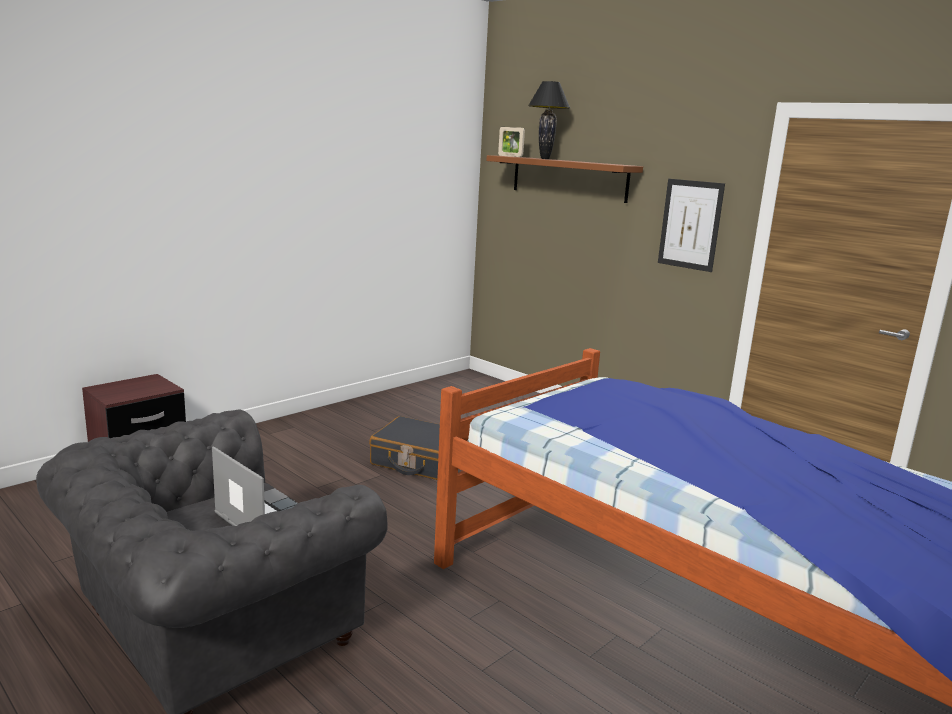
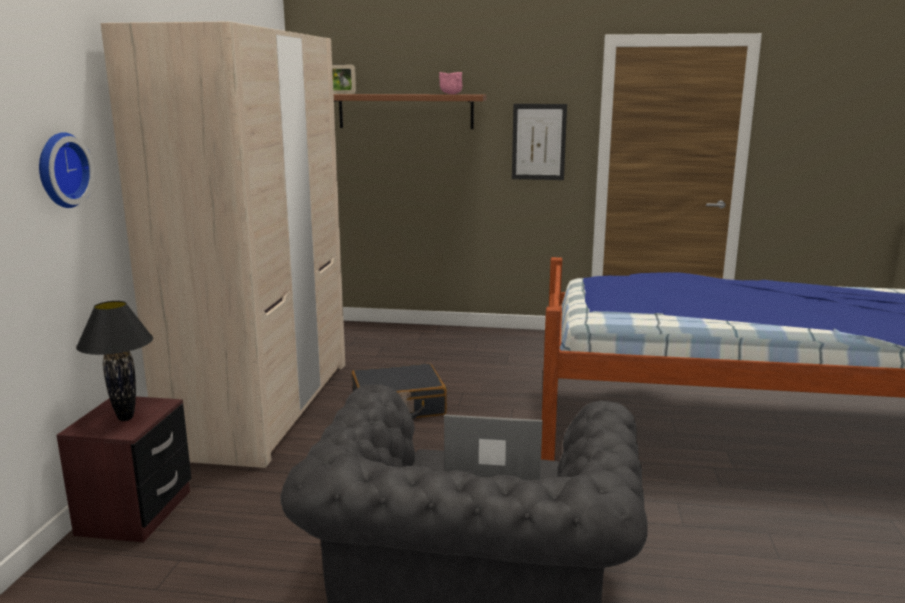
camera: 35 degrees left, 0 degrees up
black table lamp [528,81,570,159] -> black table lamp moved to [76,301,153,421]
none -> wall clock [39,132,94,208]
none -> beige wardrobe [101,22,345,468]
none -> pink bowl [439,72,463,94]

